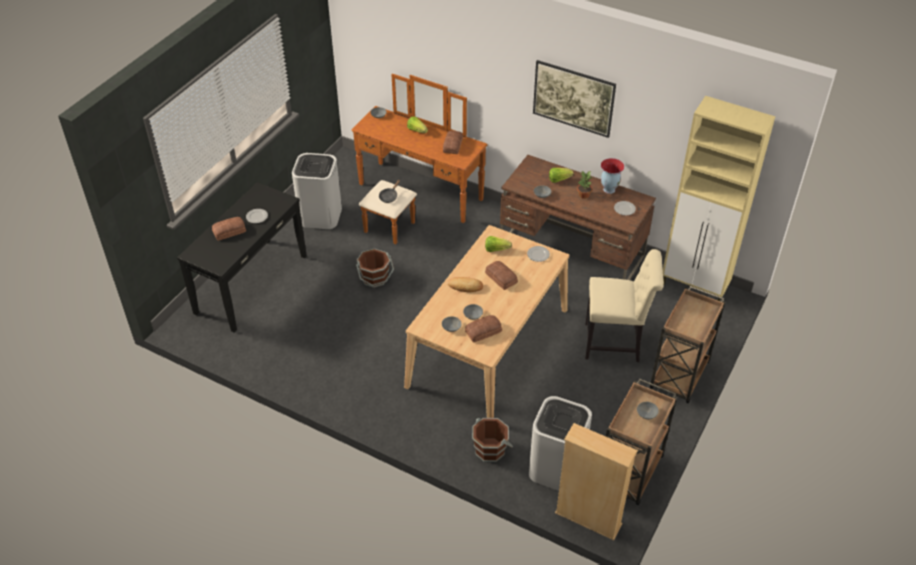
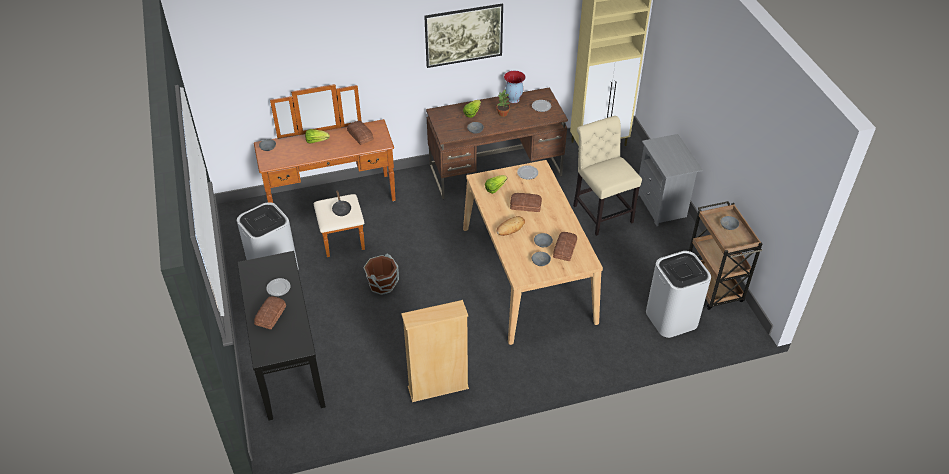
camera: 45 degrees left, 0 degrees up
brown bucket [472,418,513,462] -> none
beige bookcase [555,423,638,540] -> beige bookcase moved to [401,300,469,402]
beige chair [585,249,664,362] -> beige chair turned 75 degrees counterclockwise [573,116,642,236]
brown cart [650,286,725,404] -> grey nightstand [638,134,703,226]

